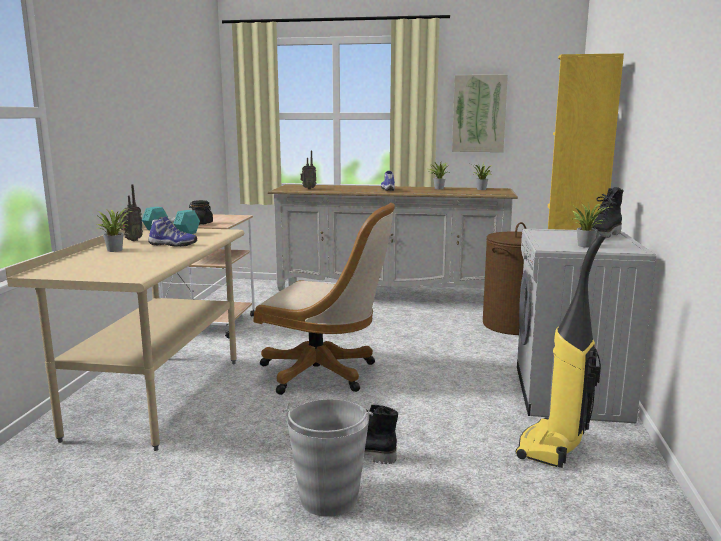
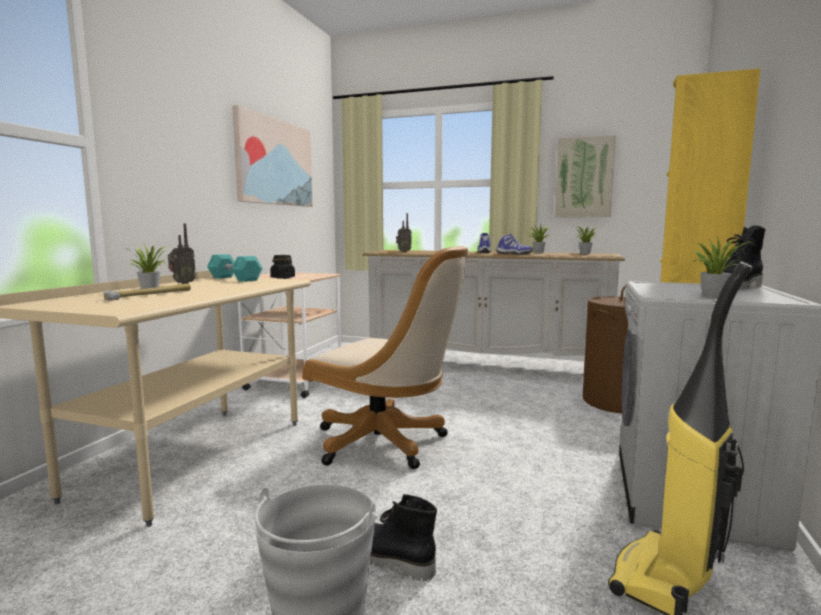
camera: 10 degrees right, 5 degrees down
shoe [148,216,197,247] -> shoe moved to [496,233,533,254]
none -> hammer [104,283,191,300]
none -> picture [232,105,313,207]

